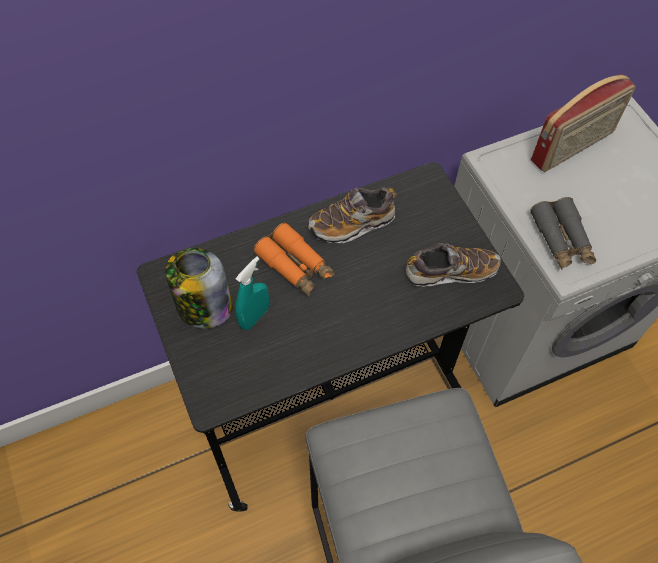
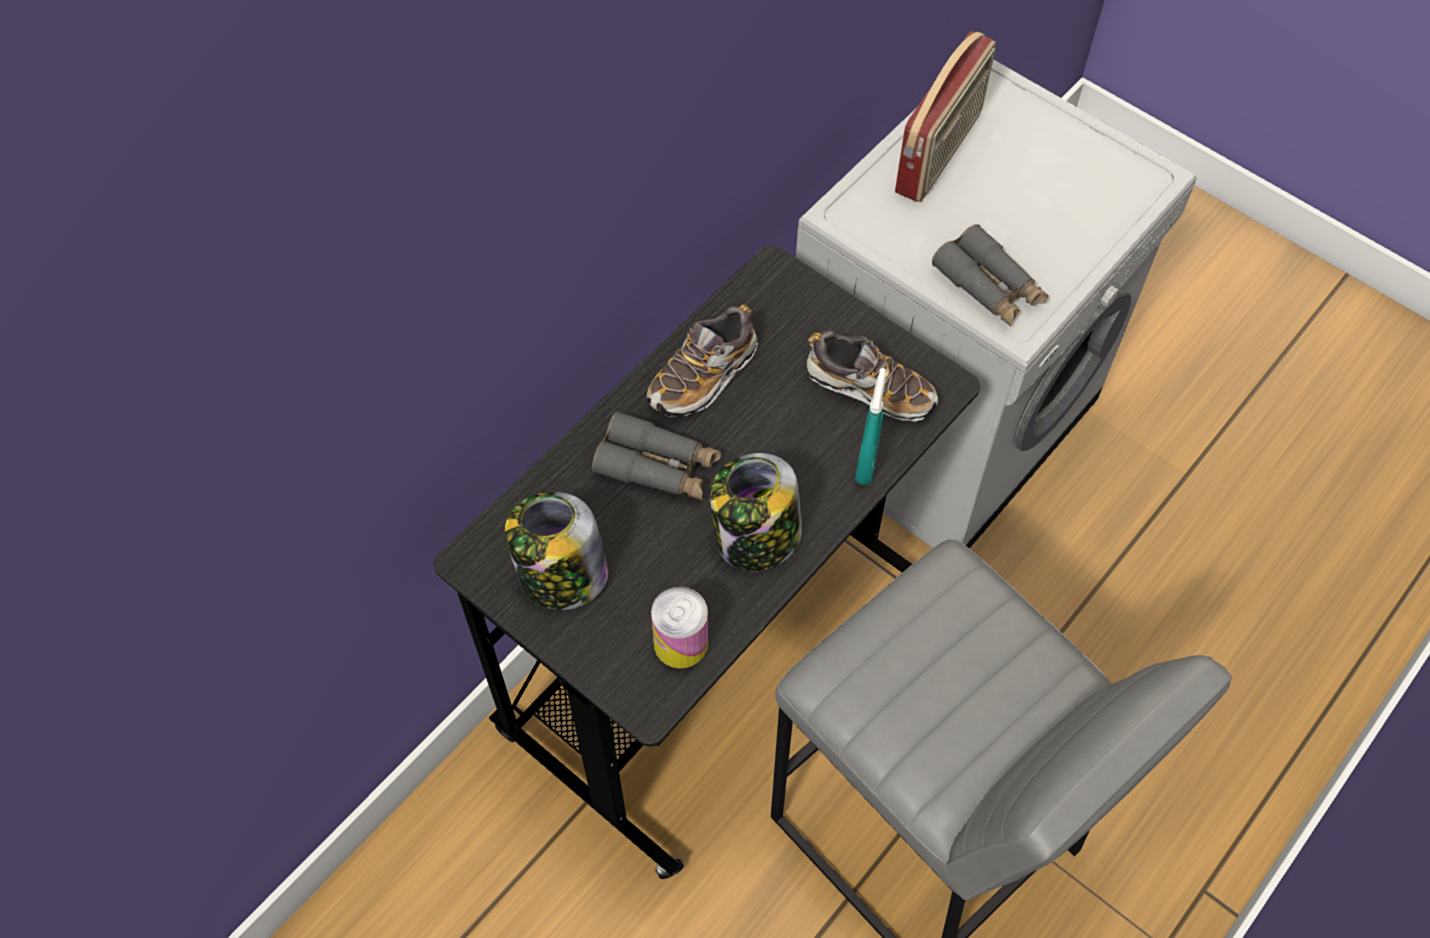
camera: 25 degrees left, 0 degrees up
turquoise spray bottle [235,256,269,330] -> turquoise spray bottle moved to [855,368,886,485]
orange binoculars [254,223,335,296] -> grey binoculars [592,411,721,500]
shoe [406,243,501,287] -> shoe turned 60 degrees clockwise [807,331,938,422]
none -> can [651,587,708,668]
none -> jar [710,453,802,571]

